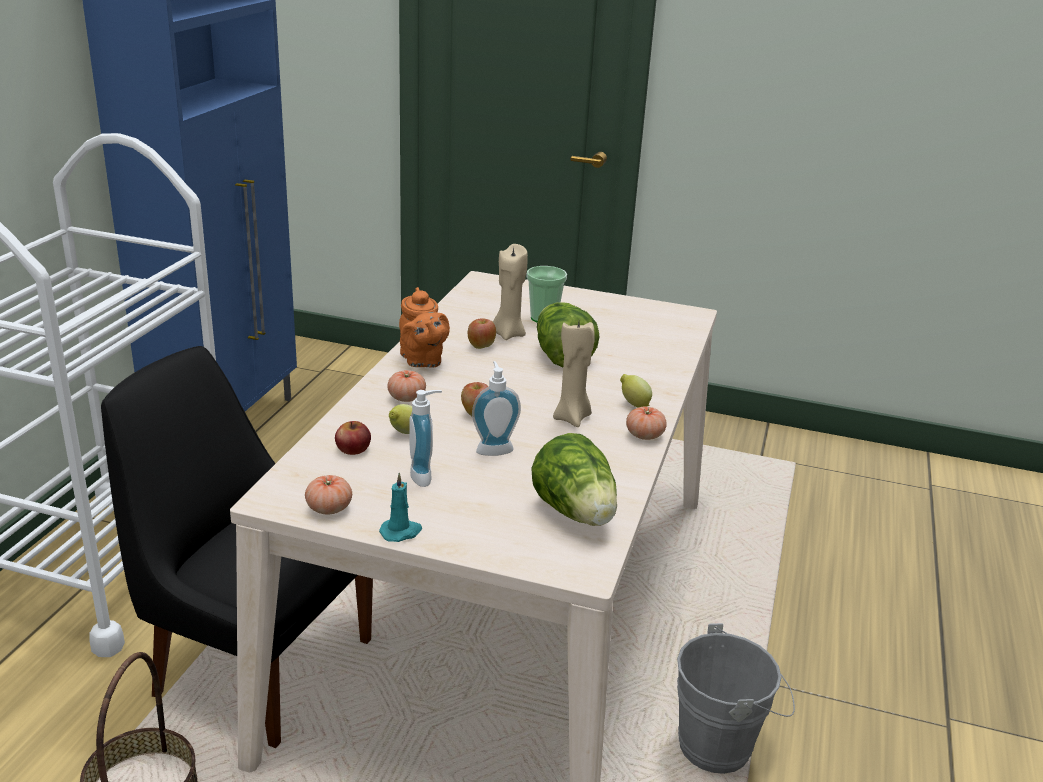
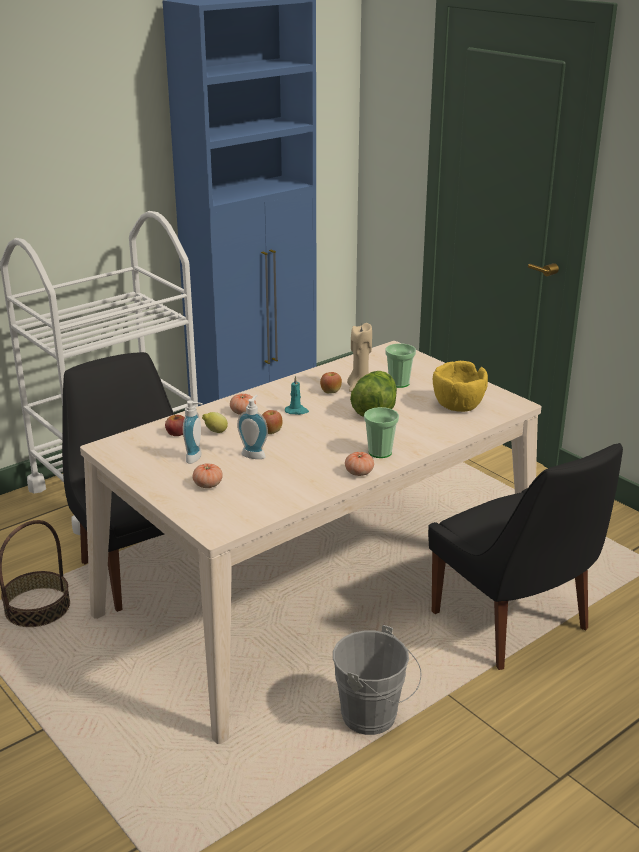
camera: 35 degrees right, 0 degrees up
tomato [305,475,352,515] -> tomato moved to [193,463,223,488]
turquoise candle [379,472,422,542] -> turquoise candle moved to [285,376,309,415]
orange teapot [399,287,450,368] -> none
lettuce [531,433,617,526] -> none
beige candle [553,322,595,427] -> none
lemon [620,374,652,408] -> cup [364,407,399,458]
none -> black chair [428,443,623,670]
none -> yellow bowl [433,361,488,412]

